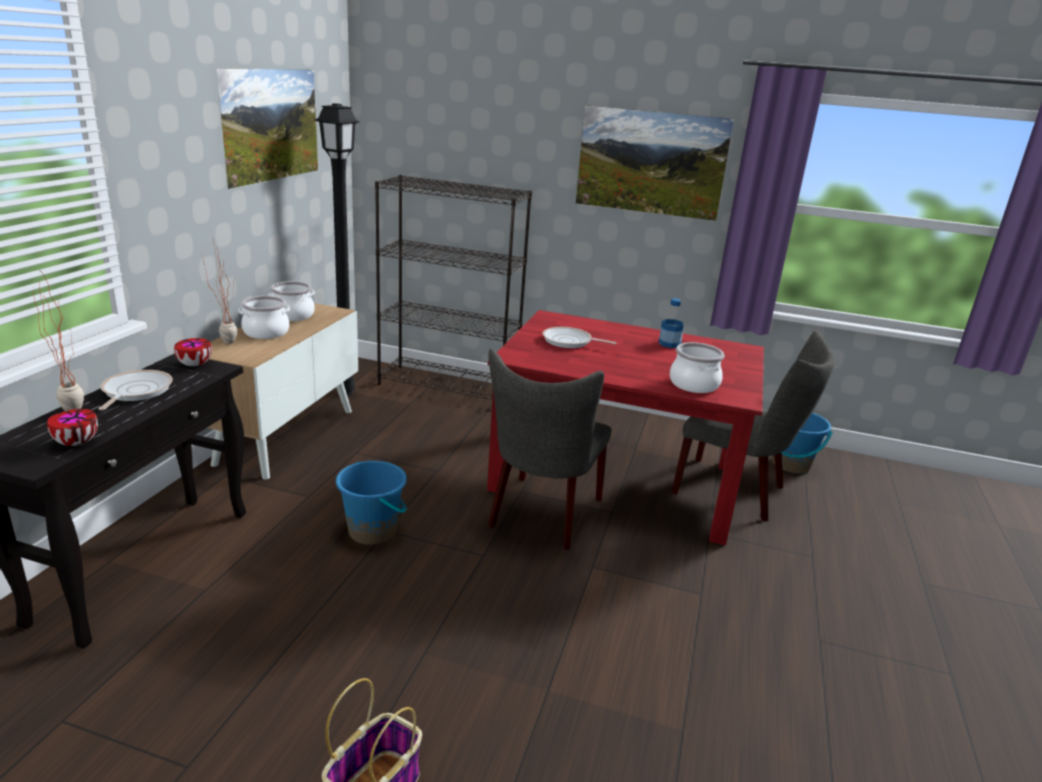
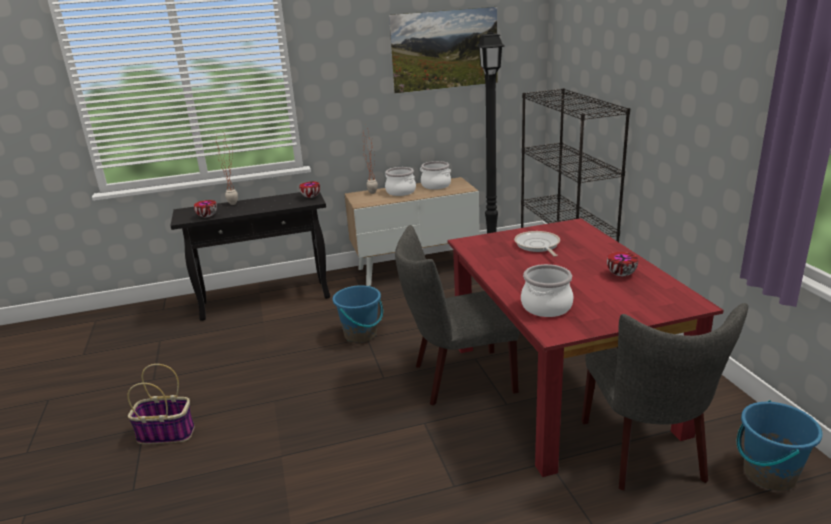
camera: 60 degrees right, 0 degrees up
frying pan [99,370,173,410] -> none
picture [576,105,734,221] -> none
bottle [659,298,683,348] -> bowl [607,252,638,276]

